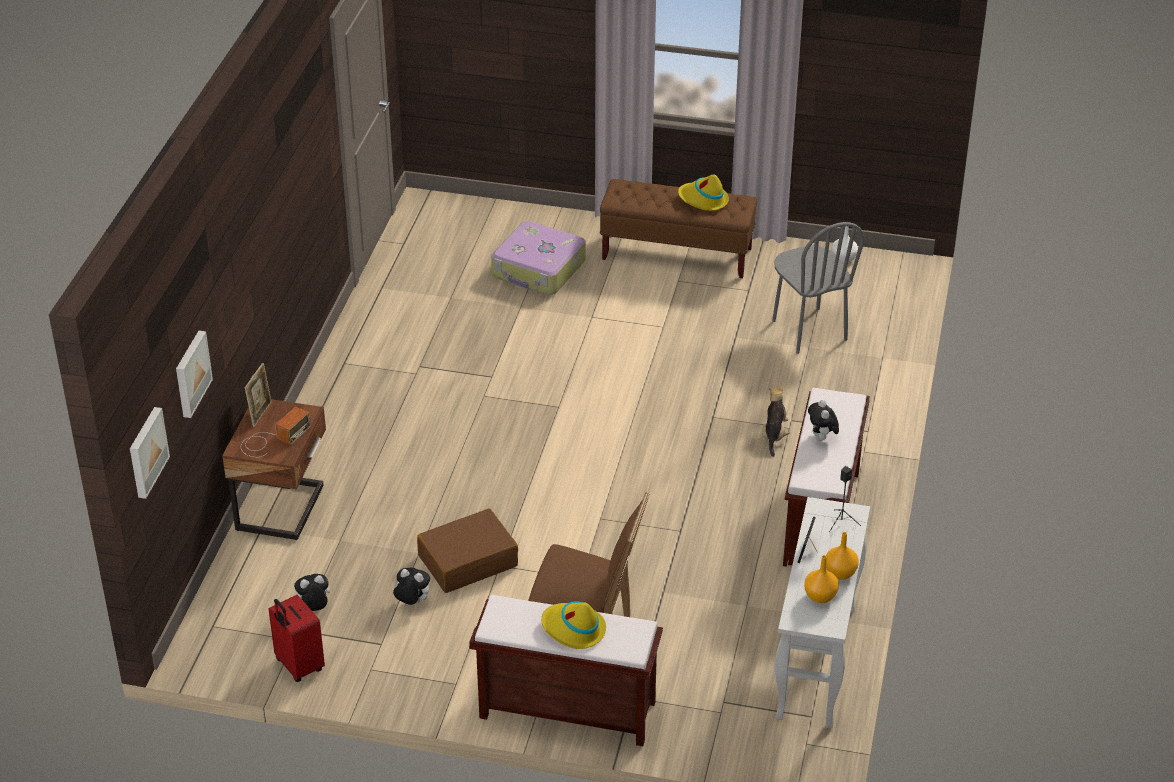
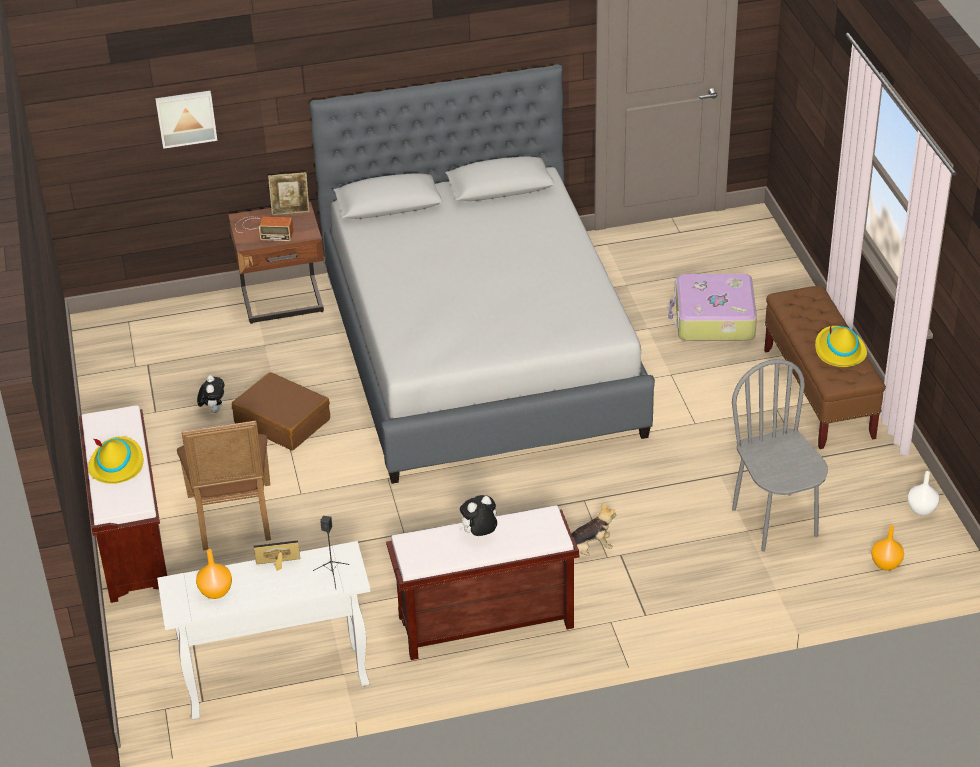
camera: 65 degrees right, 0 degrees up
picture [130,407,170,499] -> none
red suitcase [269,595,325,682] -> none
plush toy [294,574,330,611] -> none
grey chair [772,222,864,354] -> grey chair turned 120 degrees clockwise [732,359,828,552]
orange vase [826,532,859,580] -> orange vase moved to [871,525,904,571]
none -> grey bed [309,64,655,484]

